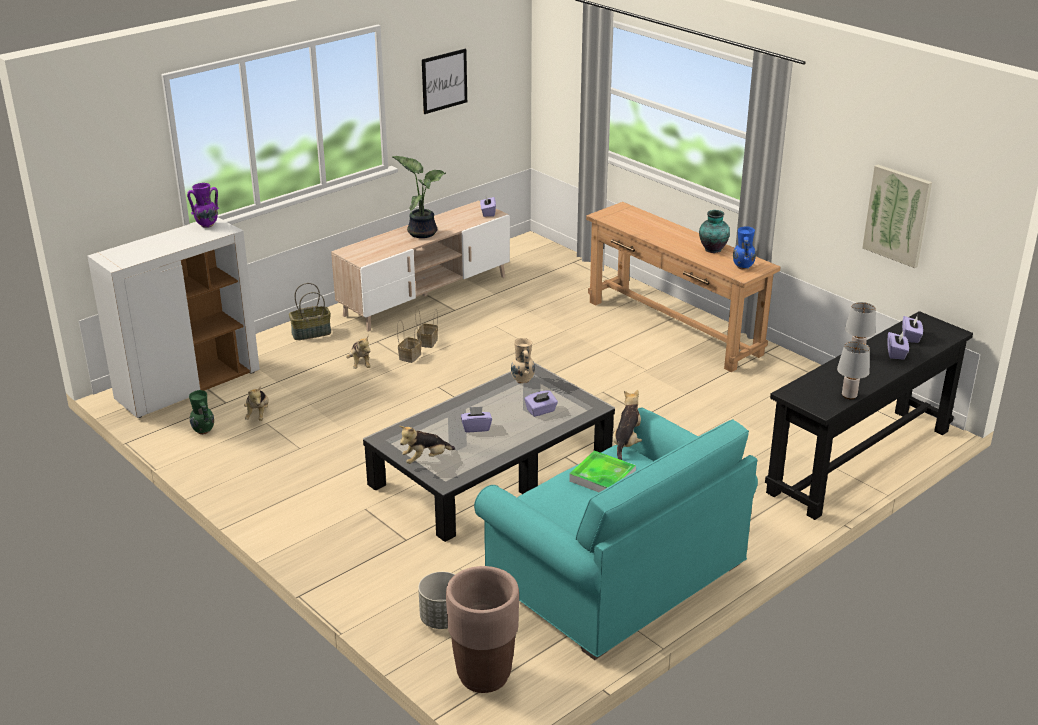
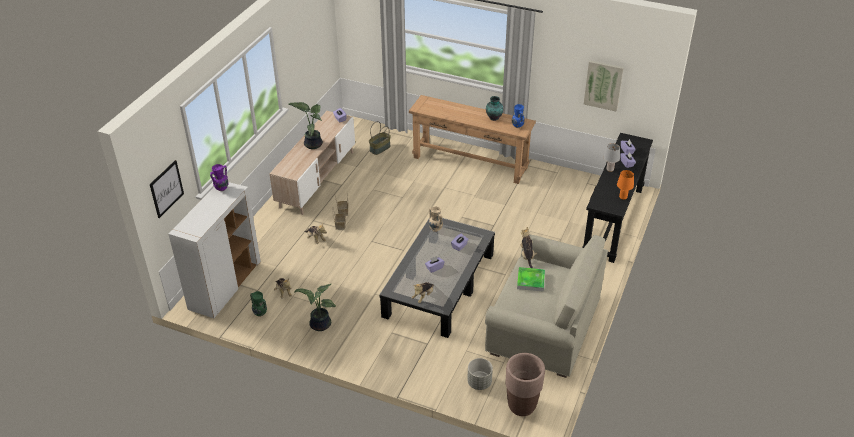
camera: 25 degrees left, 10 degrees up
basket [289,283,331,340] -> basket moved to [369,121,391,155]
picture [422,49,467,114] -> picture moved to [150,160,184,218]
turquoise sofa [474,408,758,660] -> beige sofa [485,234,608,378]
grey table lamp [837,341,870,400] -> orange table lamp [617,170,634,200]
none -> potted plant [294,284,336,331]

